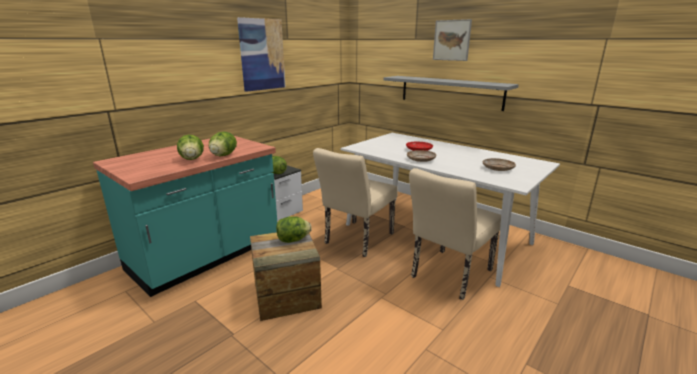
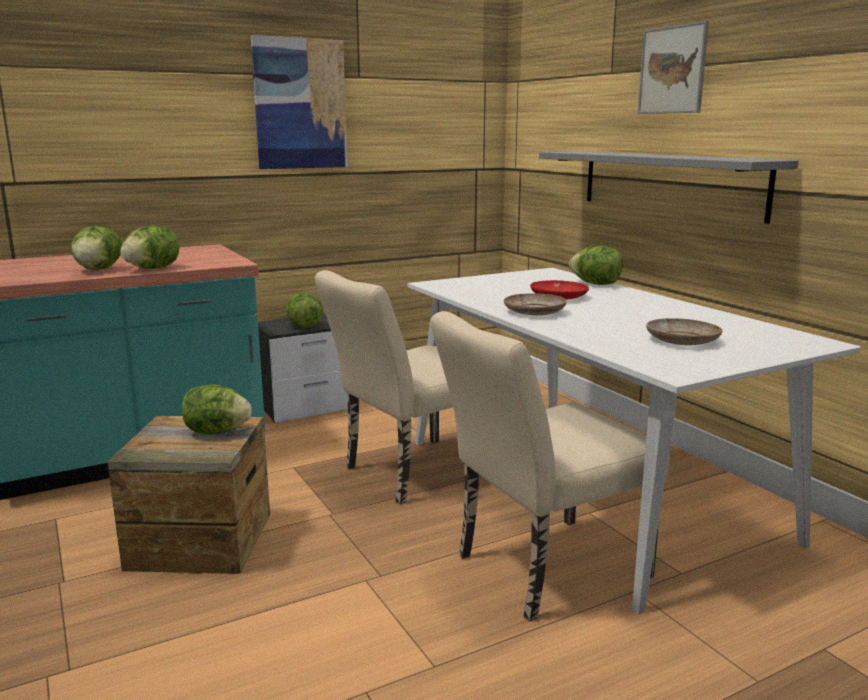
camera: 20 degrees right, 5 degrees down
none -> lettuce [569,246,622,285]

